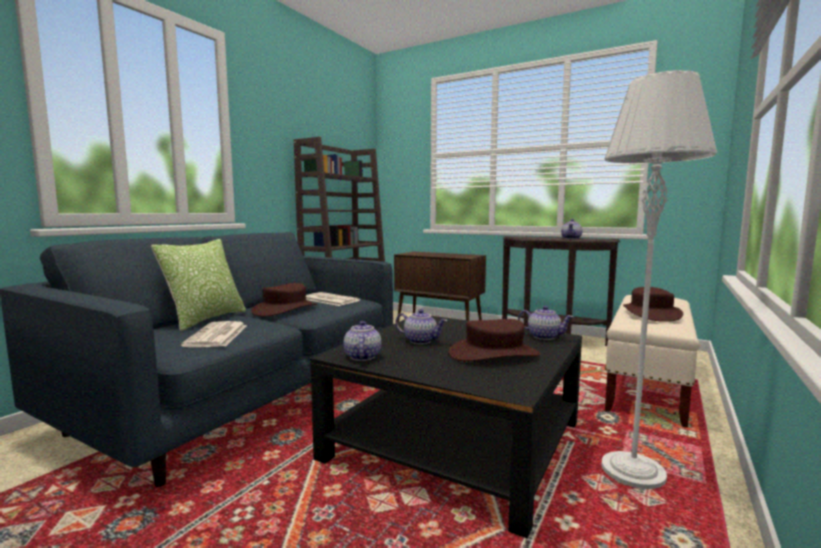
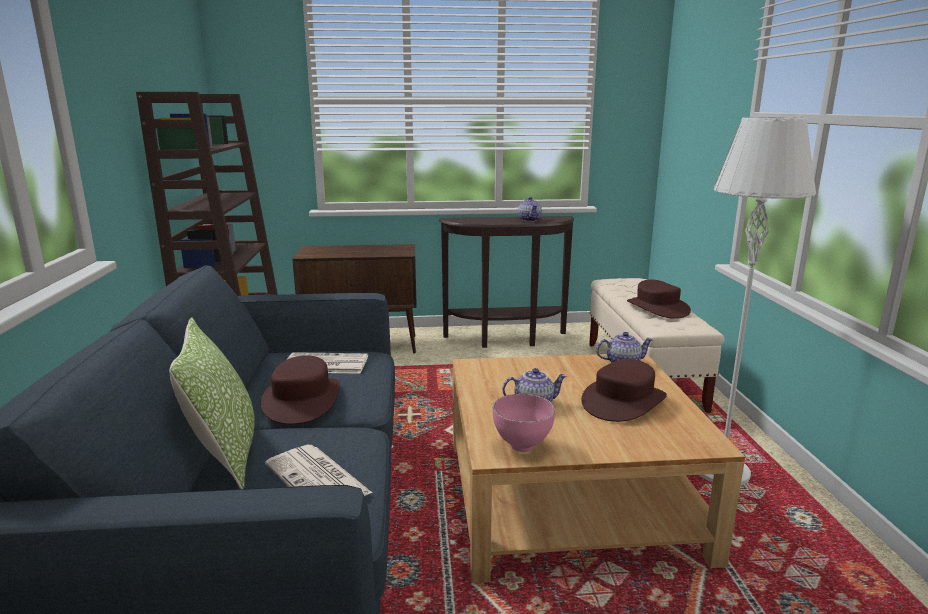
camera: 35 degrees left, 10 degrees up
black coffee table [310,316,582,539] -> beige coffee table [453,353,745,583]
teapot [344,321,382,361] -> pink bowl [493,394,555,452]

